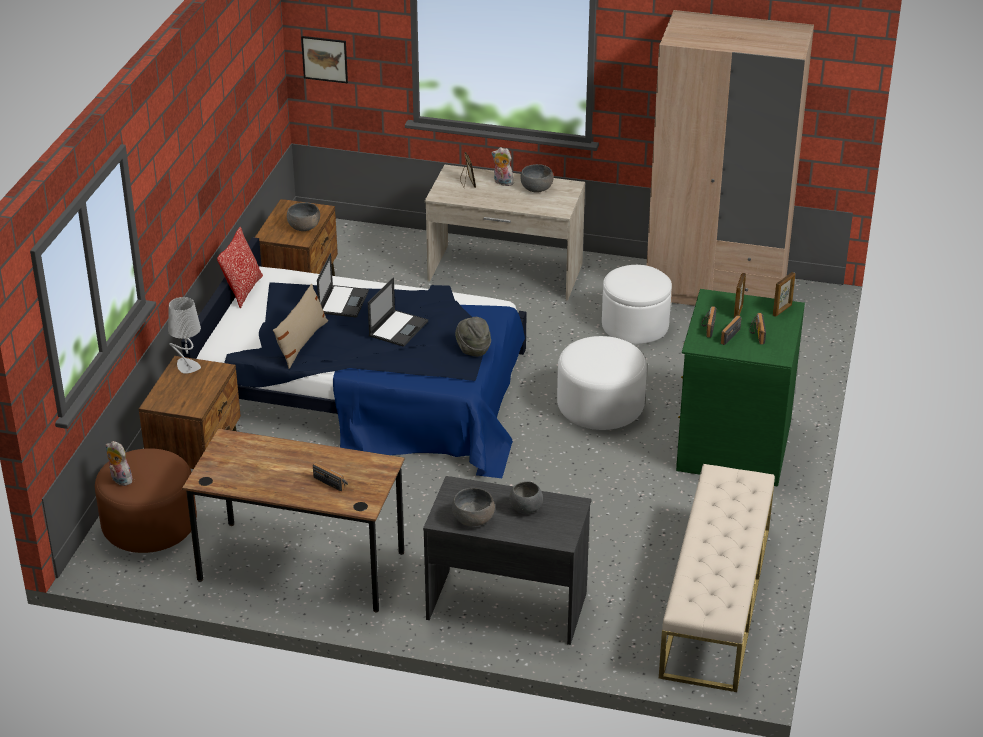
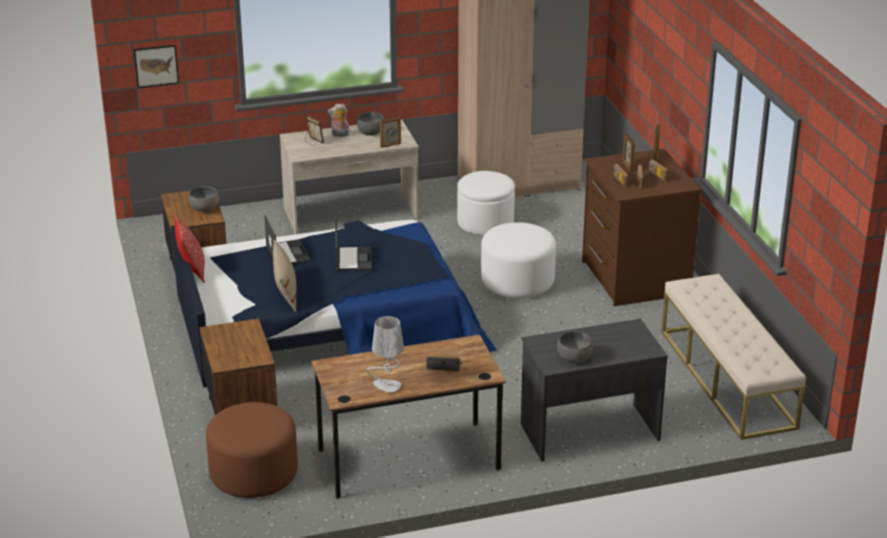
camera: 30 degrees left, 5 degrees down
plush toy [106,441,132,486] -> none
grey table lamp [168,297,201,374] -> grey table lamp moved to [366,316,404,393]
grey hat [455,317,491,357] -> none
grey bowl [509,481,543,513] -> none
green dresser [676,289,805,486] -> brown dresser [582,148,701,306]
none -> picture frame [380,117,401,148]

